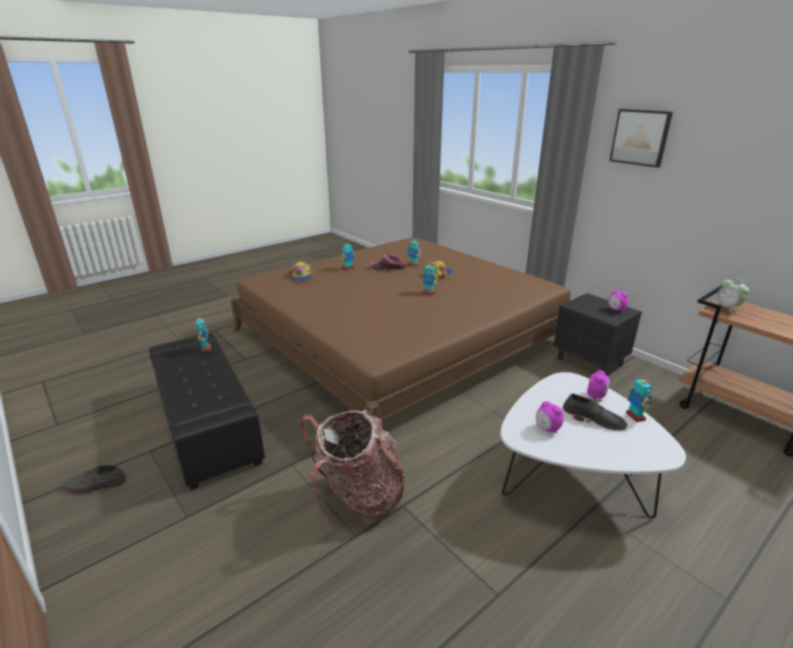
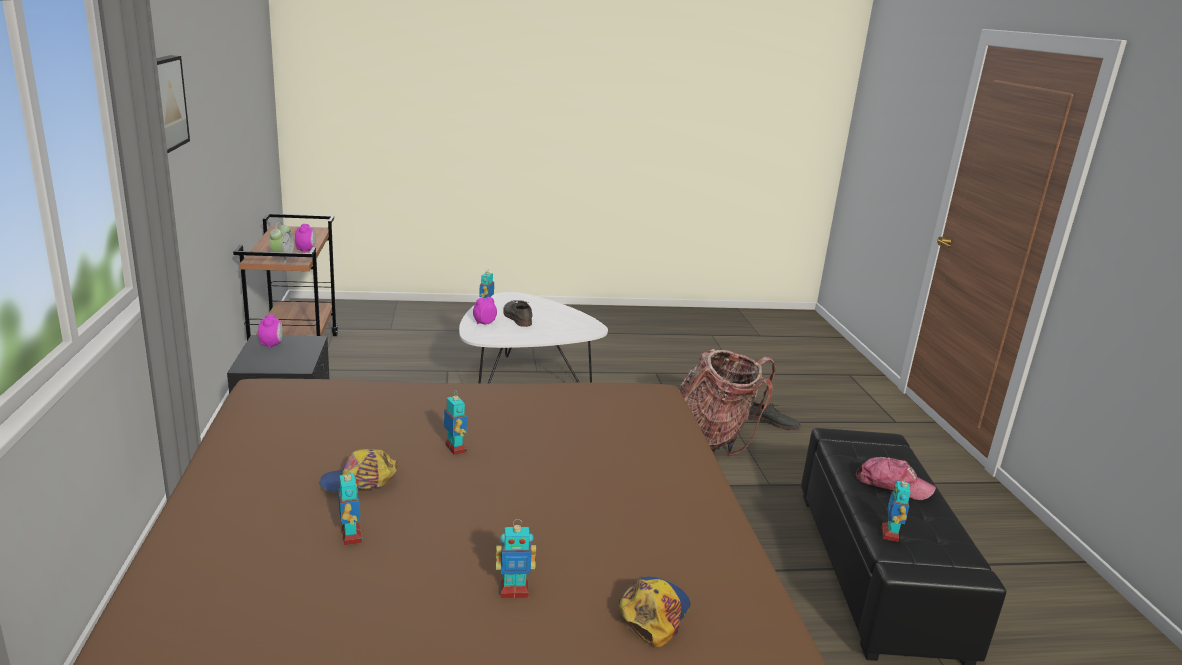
camera: 150 degrees left, 5 degrees down
grey shoe [62,465,127,494] -> grey shoe moved to [747,402,801,430]
cap [370,254,406,271] -> cap moved to [856,457,936,500]
alarm clock [536,401,563,433] -> alarm clock moved to [295,224,315,253]

